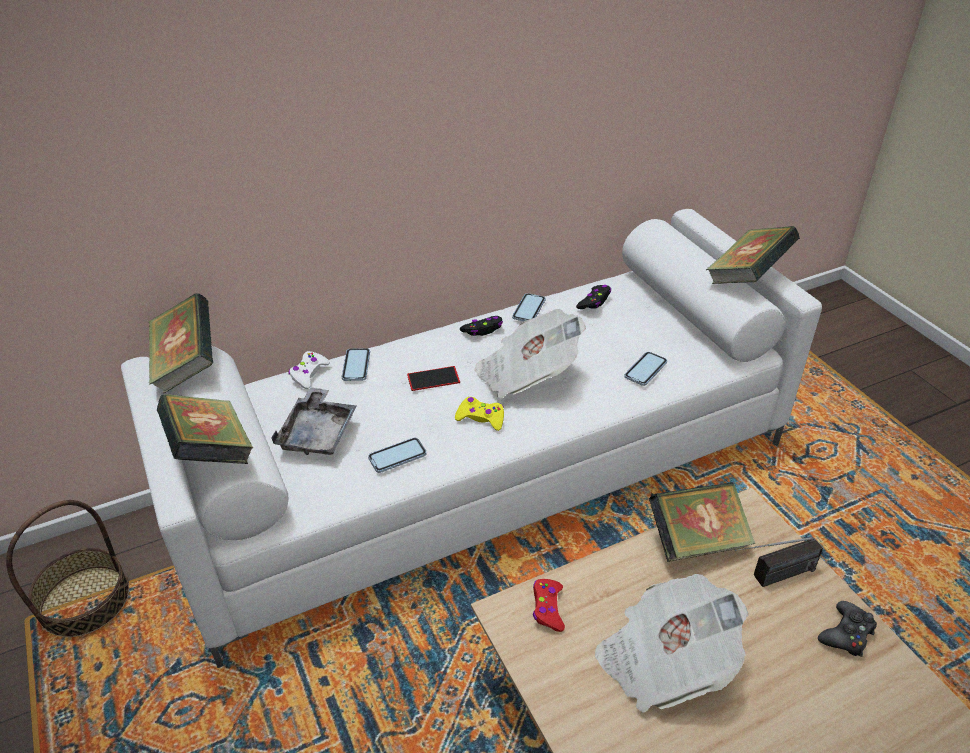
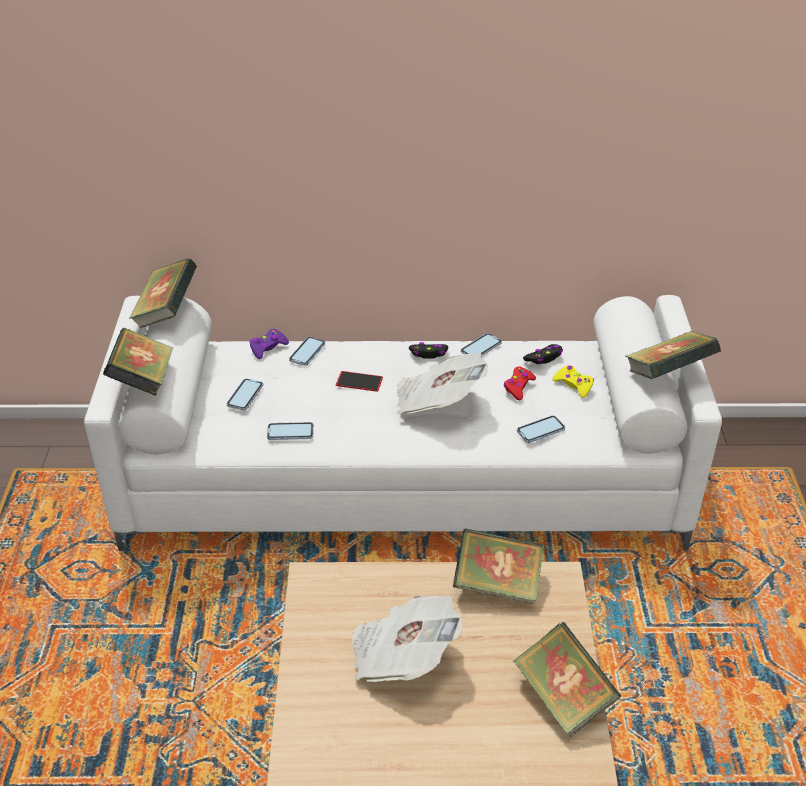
camera: 25 degrees right, 0 degrees up
basket [6,500,129,637] -> none
grey tray [271,387,357,455] -> phone [227,379,263,410]
white game controller [289,351,330,389] -> purple game controller [249,329,289,359]
yellow game controller [455,397,504,431] -> yellow game controller moved to [552,365,594,398]
red game controller [533,579,565,632] -> red game controller moved to [504,366,536,400]
radio [734,537,823,587] -> none
black game controller [818,601,877,657] -> book [513,622,621,737]

